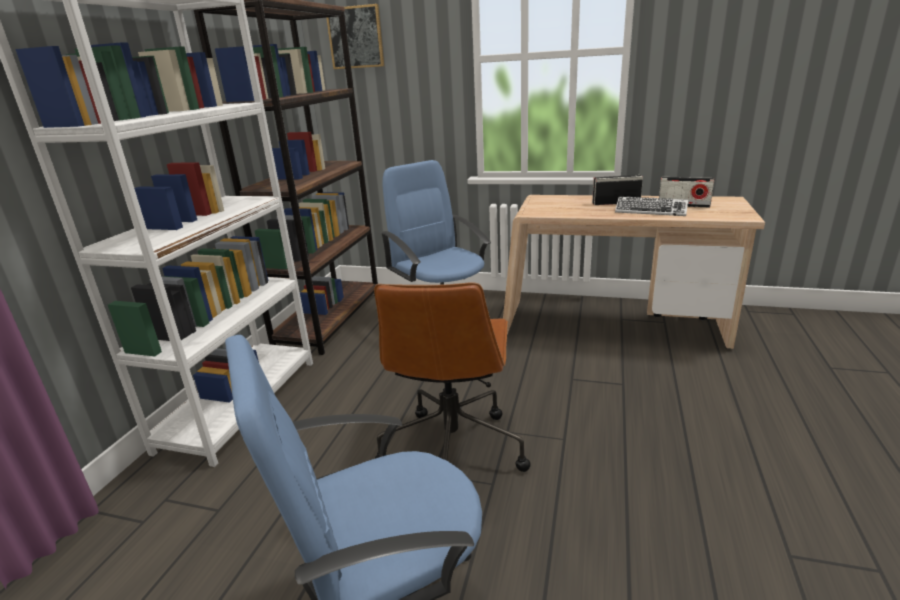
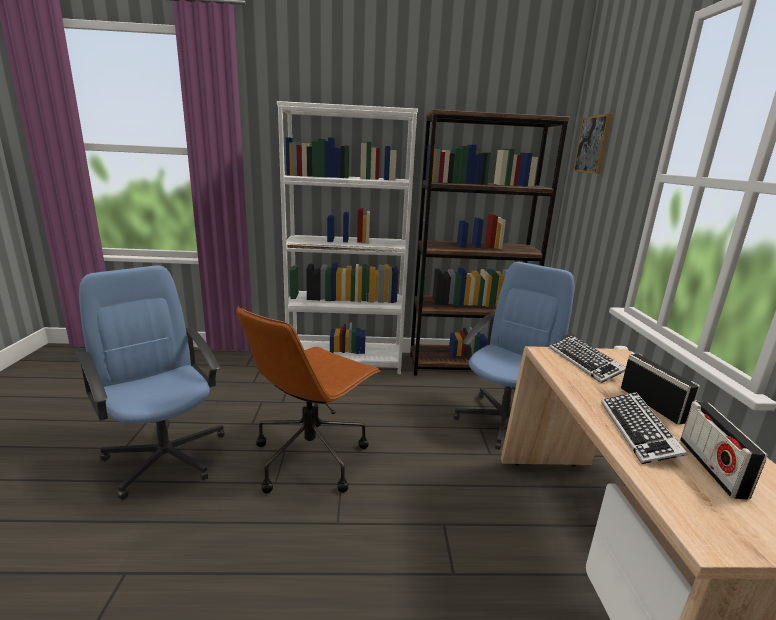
camera: 70 degrees right, 5 degrees down
brown office chair [374,282,531,472] -> brown office chair turned 45 degrees counterclockwise [236,307,381,493]
none -> keyboard [549,335,626,383]

